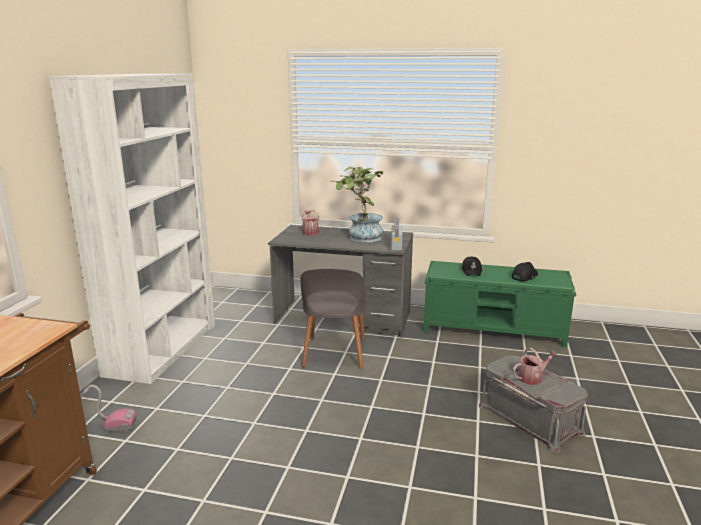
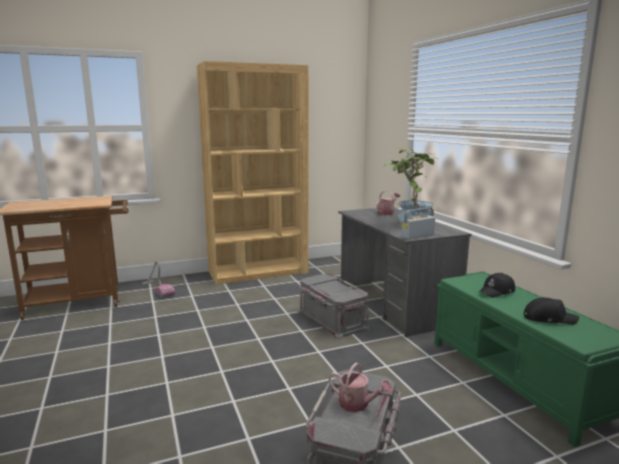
camera: 55 degrees right, 5 degrees down
white bookcase [49,74,215,384] -> brown bookcase [197,61,309,285]
grey chair [300,268,366,369] -> grey storage box [298,274,370,340]

